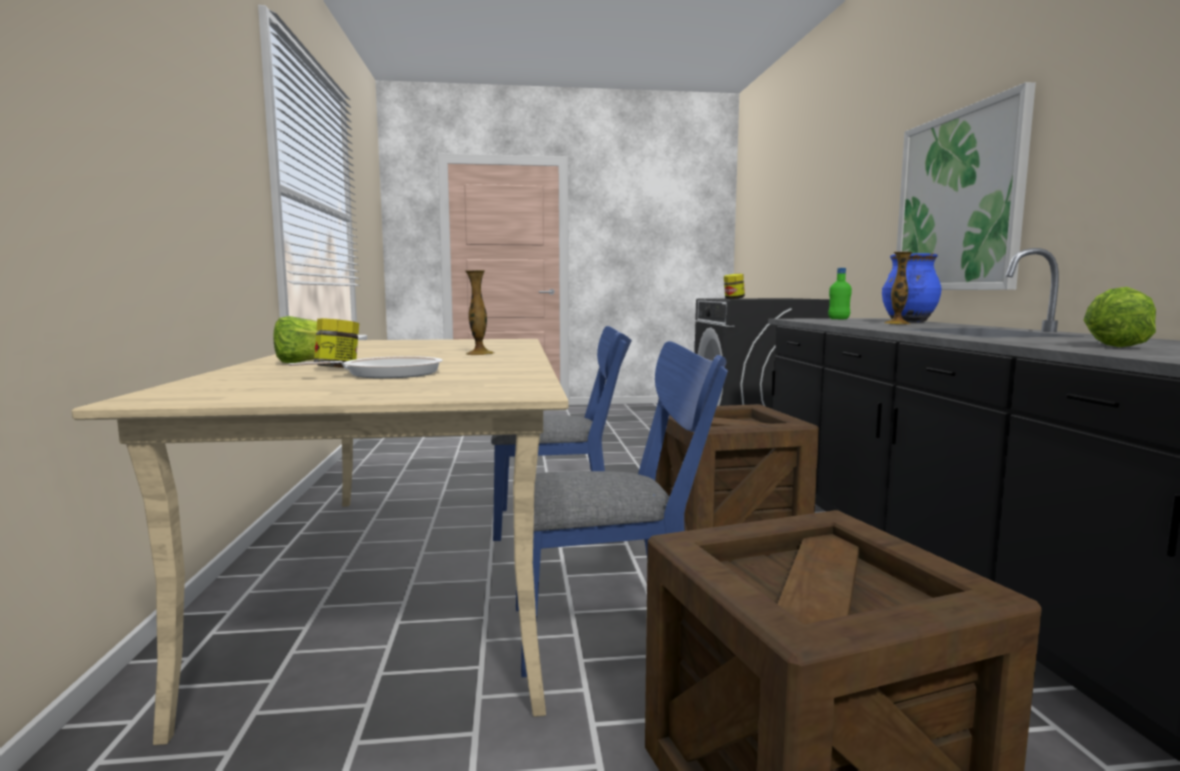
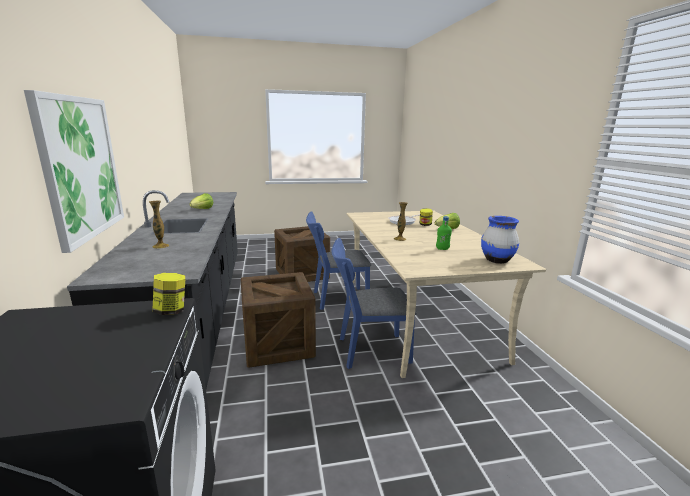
camera: 175 degrees right, 10 degrees up
green bottle [828,268,852,319] -> green bottle moved to [436,216,452,250]
blue vase [882,253,942,322] -> blue vase moved to [481,216,519,264]

